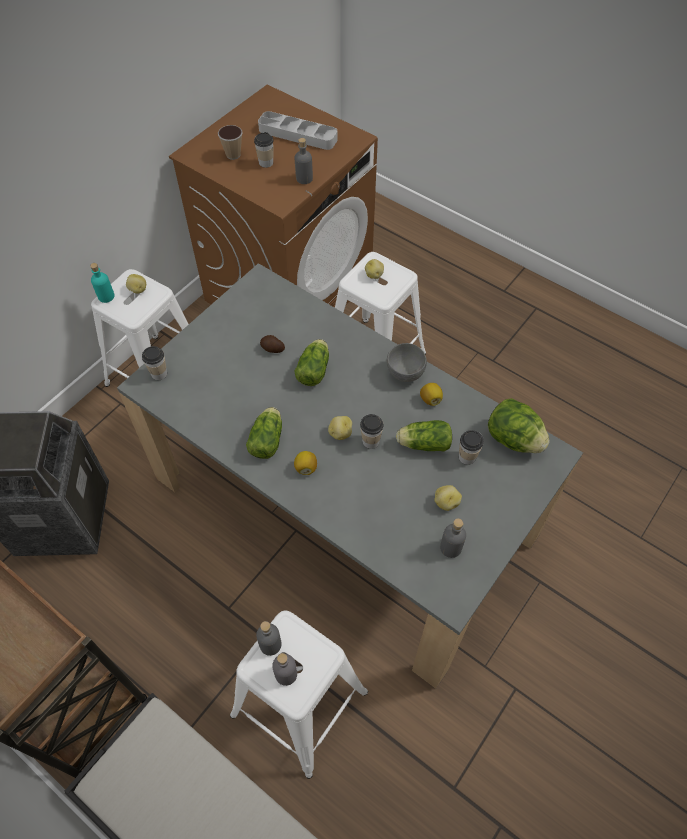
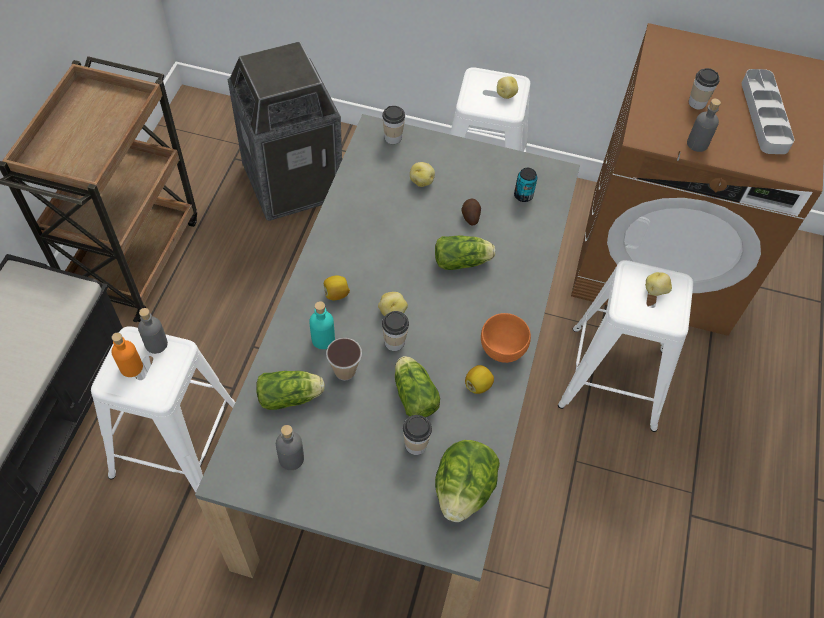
camera: 65 degrees right, 0 degrees up
turquoise bottle [90,263,115,303] -> turquoise bottle moved to [309,301,335,349]
cup [218,125,242,160] -> cup moved to [326,338,362,381]
lettuce [246,407,282,459] -> lettuce moved to [256,371,325,410]
grey bottle [272,653,297,686] -> orange bottle [112,333,143,377]
grey bowl [387,343,427,382] -> orange bowl [481,313,531,363]
potato [435,485,462,511] -> potato moved to [410,162,435,187]
none -> can [514,168,537,202]

